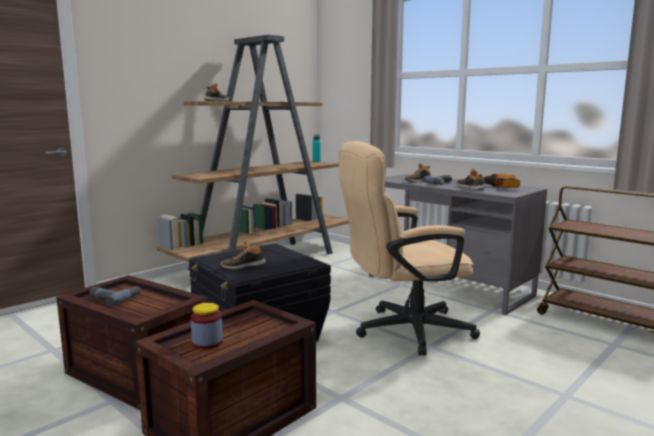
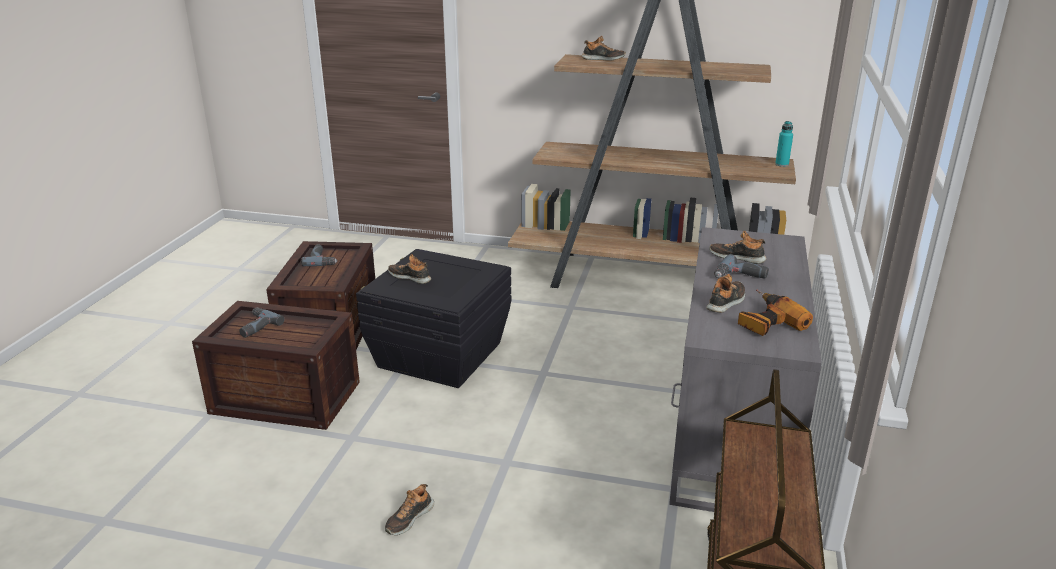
camera: 60 degrees right, 15 degrees up
jar [191,303,223,349] -> power drill [239,307,285,338]
beige office chair [339,141,480,356] -> none
none -> shoe [385,484,434,535]

